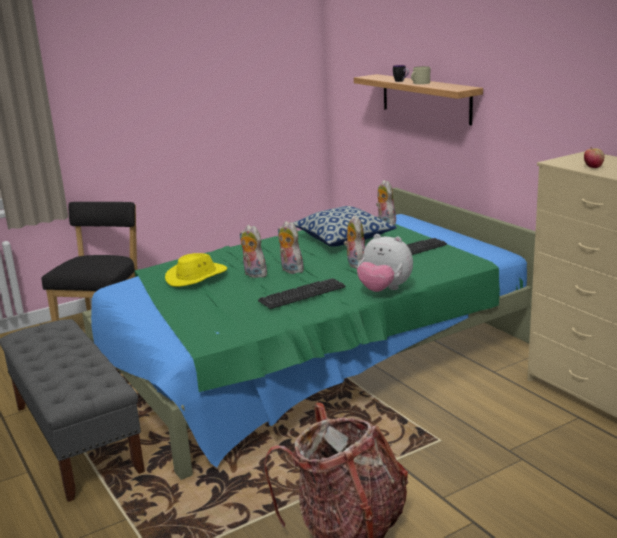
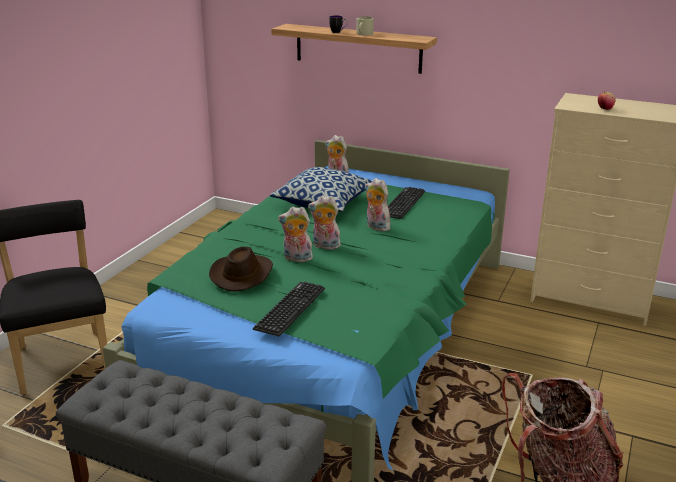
camera: 35 degrees left, 5 degrees up
yellow hat [165,253,227,287] -> brown hat [209,247,273,292]
keyboard [258,278,346,309] -> keyboard moved to [253,282,325,336]
plush toy [357,234,413,292] -> none

